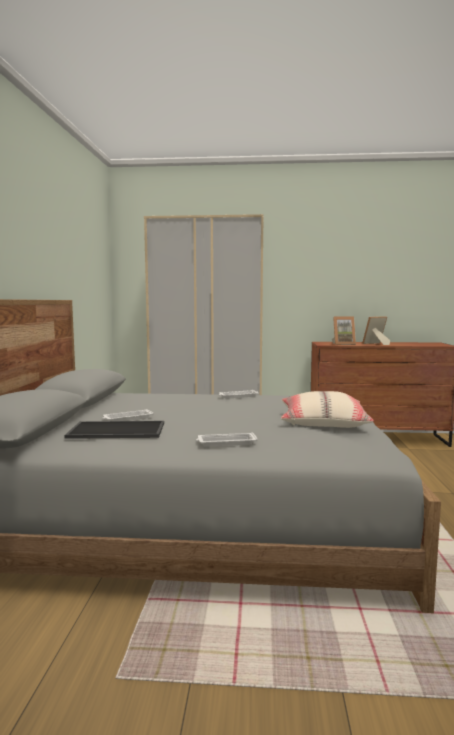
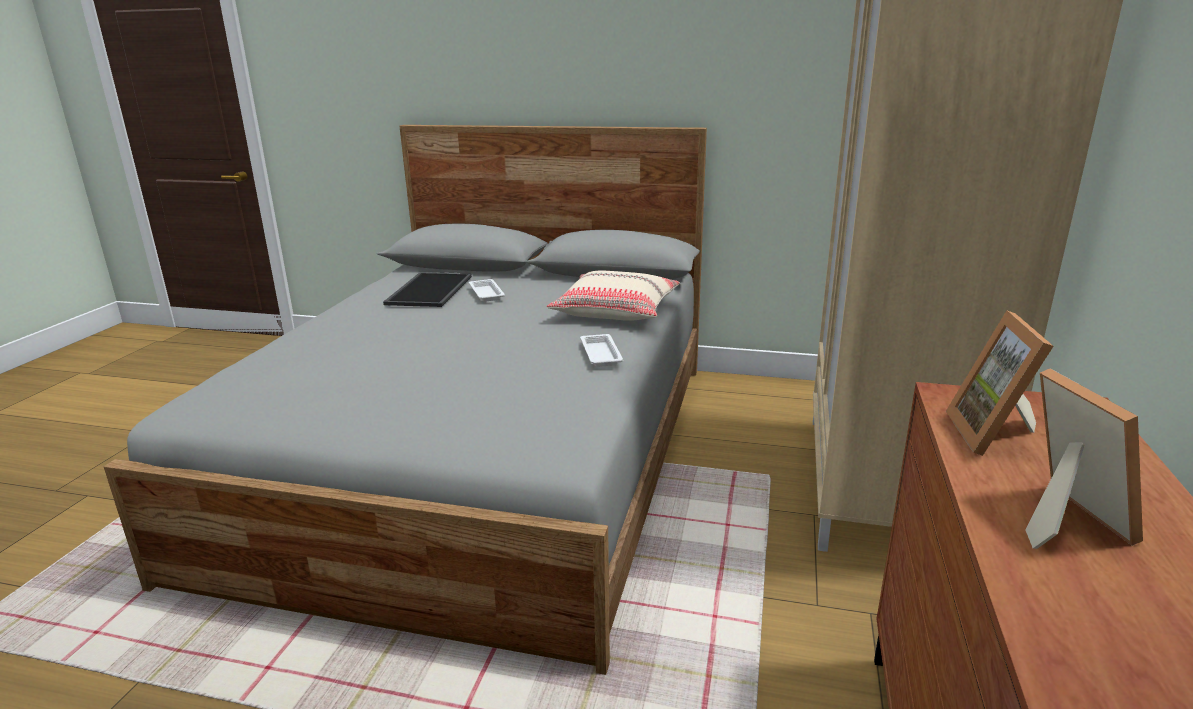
camera: 100 degrees right, 15 degrees up
white tray [196,432,258,447] -> none
beige pillow [281,391,374,428] -> beige pillow moved to [547,271,680,321]

